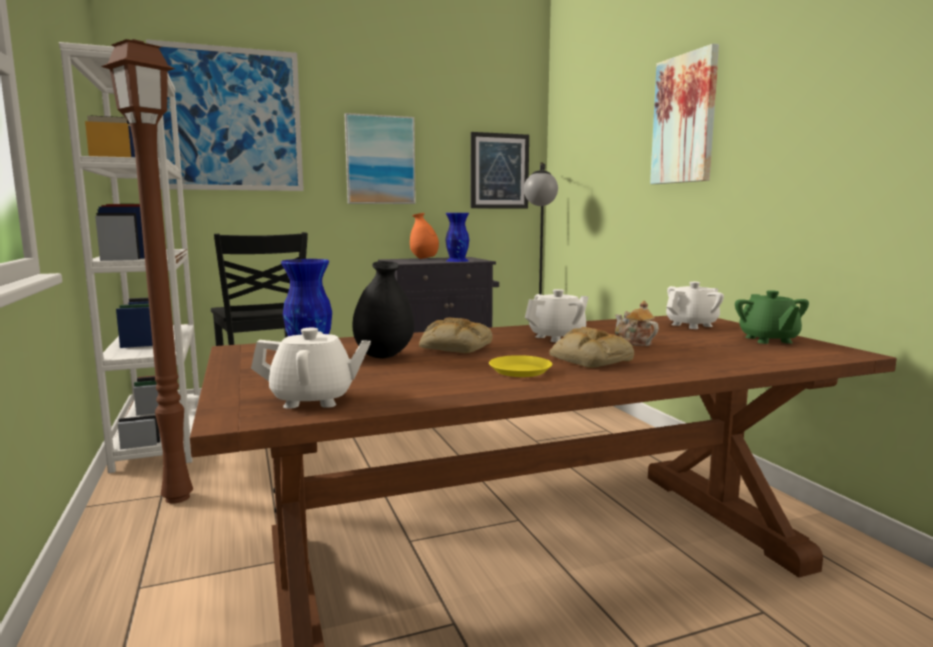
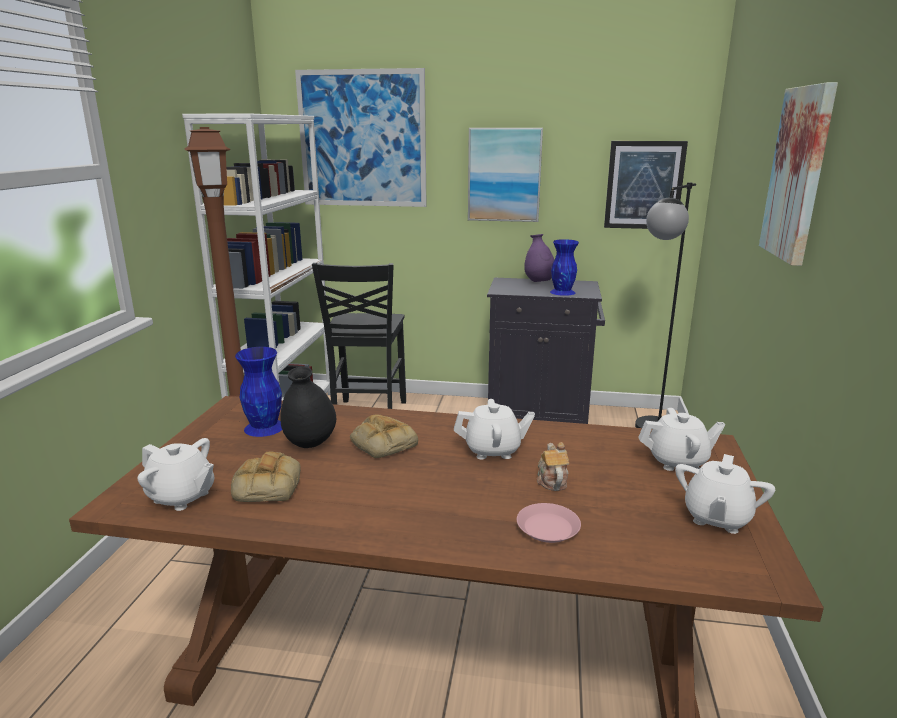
camera: 30 degrees right, 10 degrees up
orange vase [410,213,439,259] -> purple vase [524,234,554,282]
yellow plate [489,355,552,377] -> none
bread [549,327,634,368] -> bread moved to [231,452,301,502]
green teapot [735,290,809,344] -> white teapot [675,454,775,534]
none -> pink plate [517,503,581,543]

